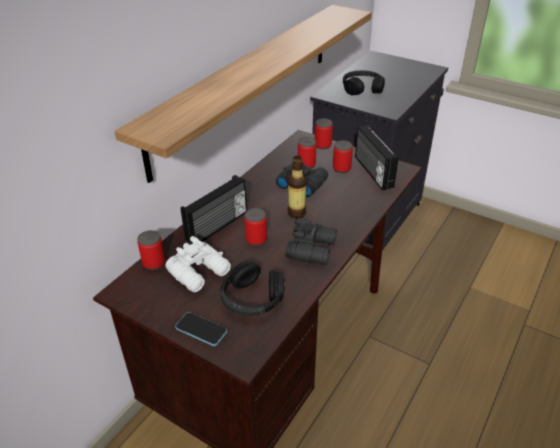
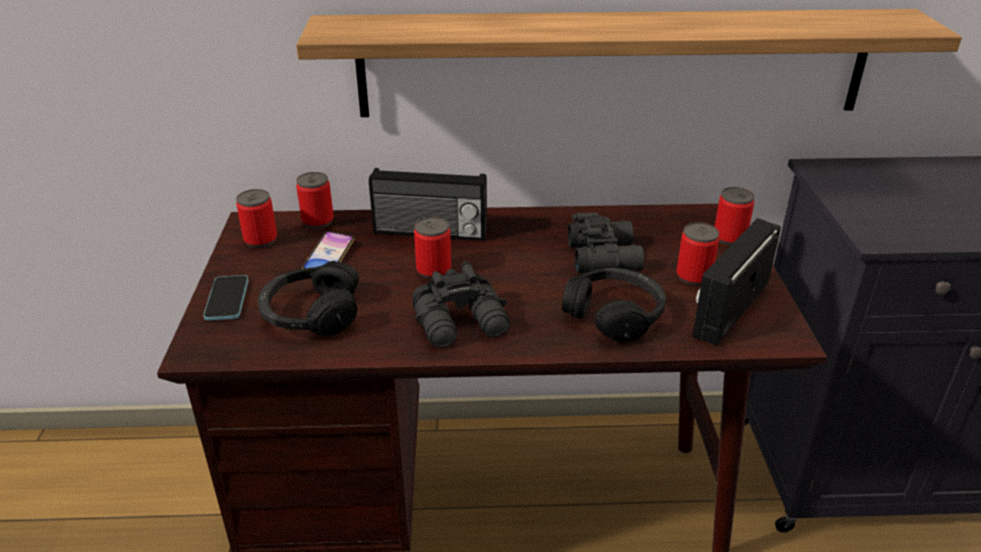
camera: 55 degrees right, 5 degrees down
white binoculars [166,236,231,292] -> phone [302,231,354,269]
bottle [288,156,307,219] -> none
can [298,137,316,169] -> can moved to [236,189,277,248]
black headphones [343,70,385,96] -> black headphones moved to [562,268,666,343]

